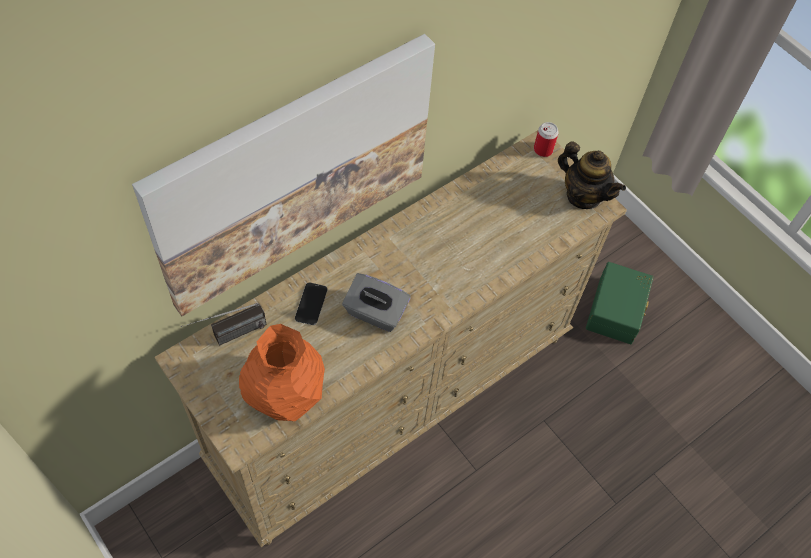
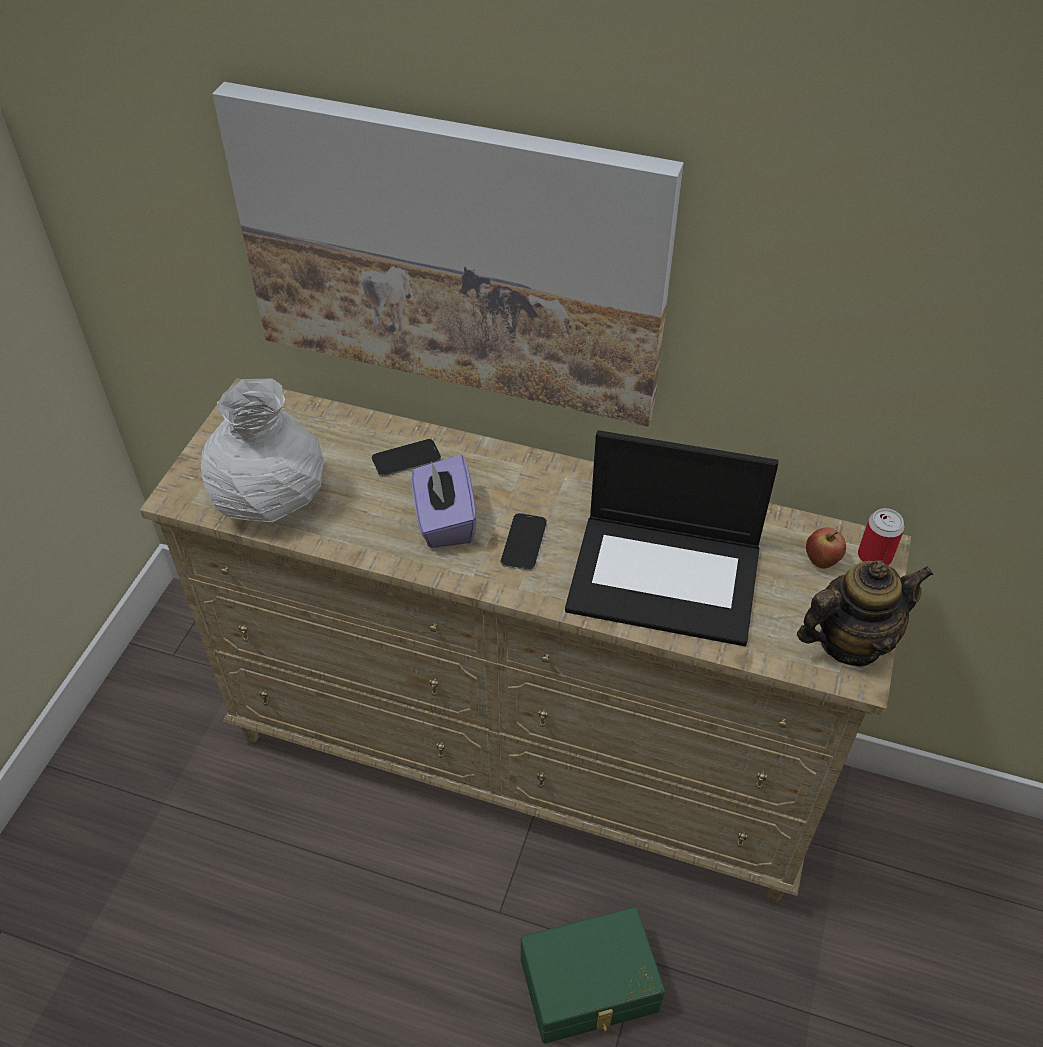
camera: 60 degrees right, 10 degrees down
radio [181,303,266,346] -> none
orange vase [239,324,325,421] -> white vase [201,379,324,523]
grey tissue box [342,273,411,332] -> purple tissue box [412,455,477,548]
teapot [558,141,626,209] -> teapot turned 120 degrees counterclockwise [797,560,933,667]
green storage box [586,262,653,344] -> green storage box moved to [521,907,665,1044]
none -> phone [501,513,547,570]
none -> laptop [565,430,778,646]
none -> apple [806,527,846,569]

